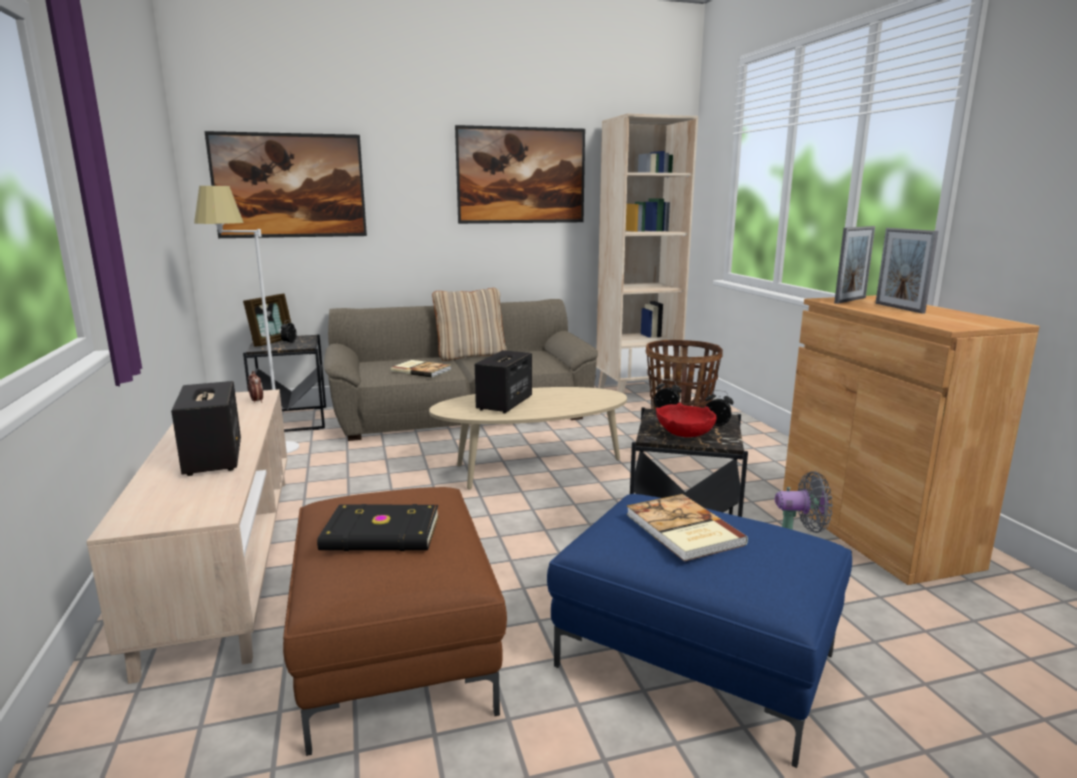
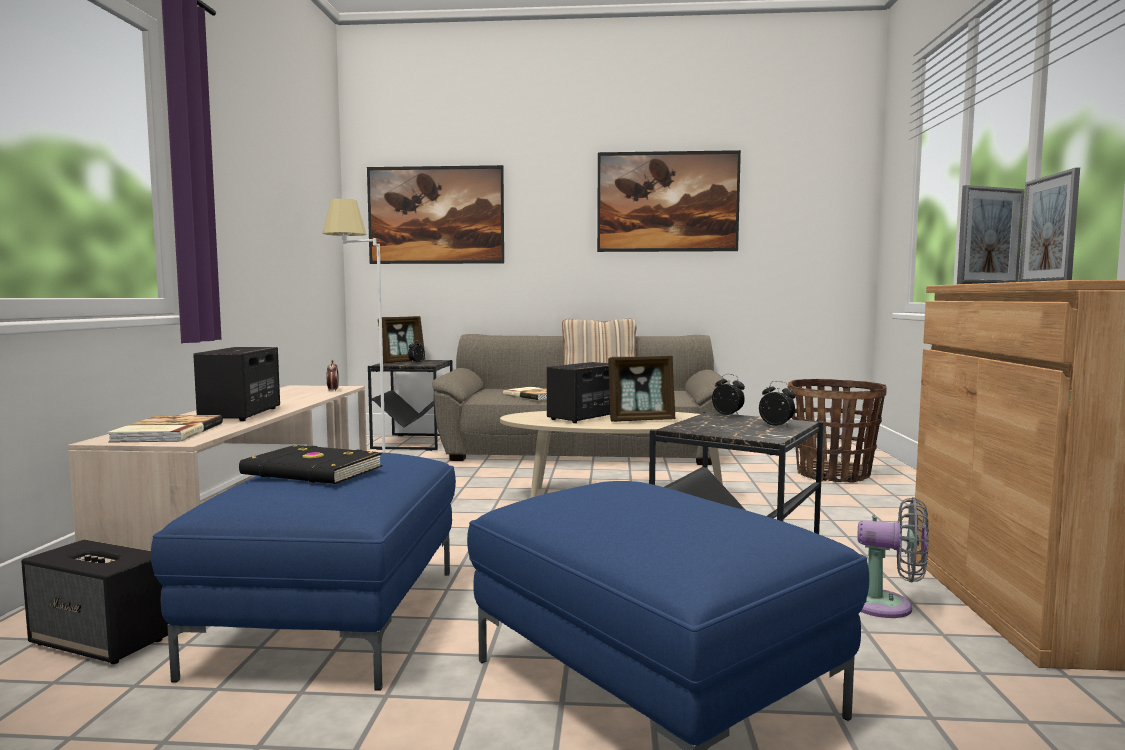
camera: 20 degrees right, 10 degrees down
brown ottoman [283,487,507,756] -> blue ottoman [151,452,456,691]
beige bookcase [596,113,698,394] -> none
book [626,494,748,561] -> book moved to [107,415,223,443]
red bowl [656,403,717,437] -> none
none -> speaker [21,539,168,664]
none -> picture frame [608,356,675,422]

